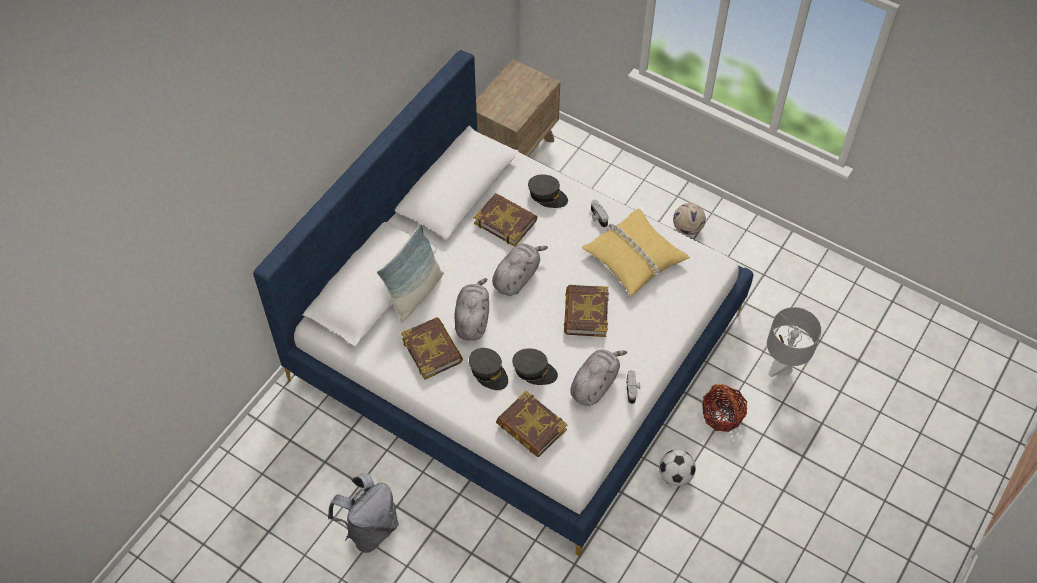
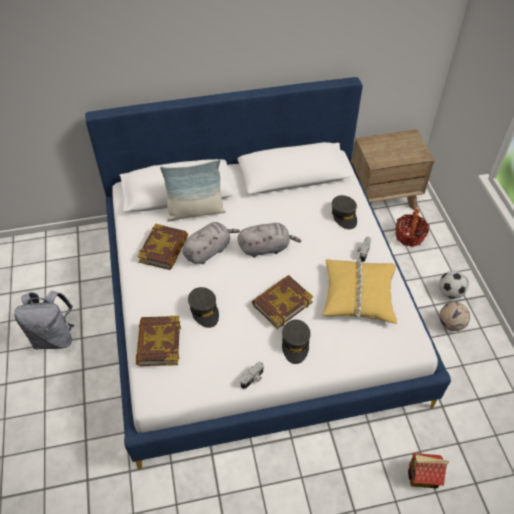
camera: 45 degrees right, 5 degrees down
grey cap [469,348,508,390] -> grey cap moved to [282,320,311,364]
book [473,193,537,247] -> none
grey plush toy [570,350,627,406] -> none
football [659,450,696,486] -> football moved to [439,271,469,299]
basket [702,384,747,432] -> basket moved to [395,209,429,247]
grey table lamp [767,307,822,377] -> toy house [408,453,449,488]

